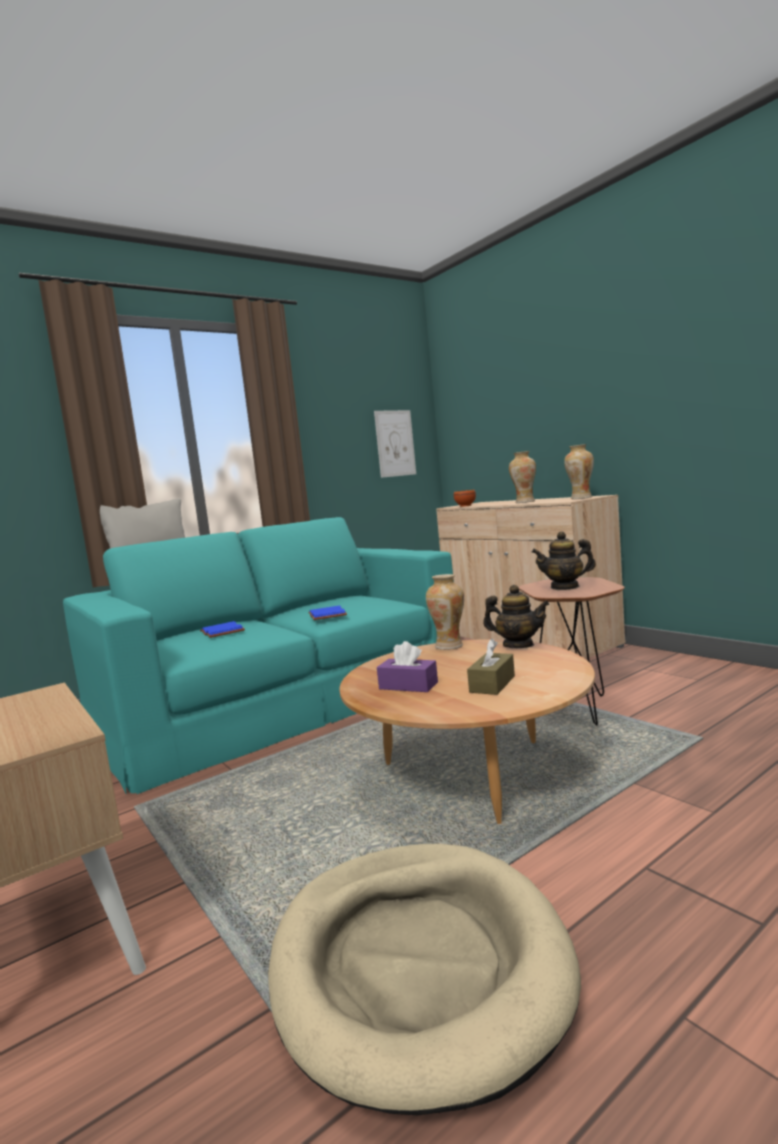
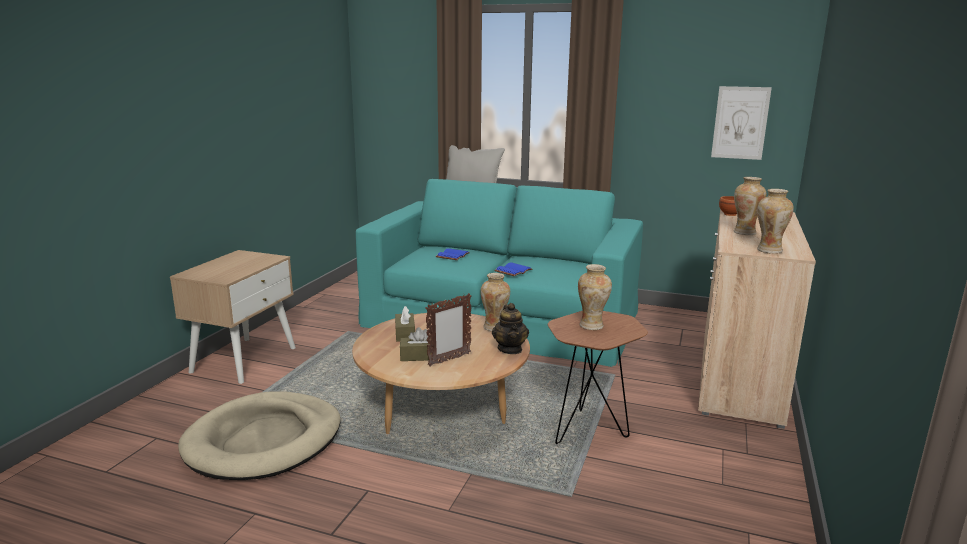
camera: 55 degrees right, 10 degrees up
purple tissue box [377,641,438,692] -> brown tissue box [395,306,415,342]
teapot [532,531,596,590] -> vase [578,264,612,330]
none -> picture frame [425,293,471,367]

